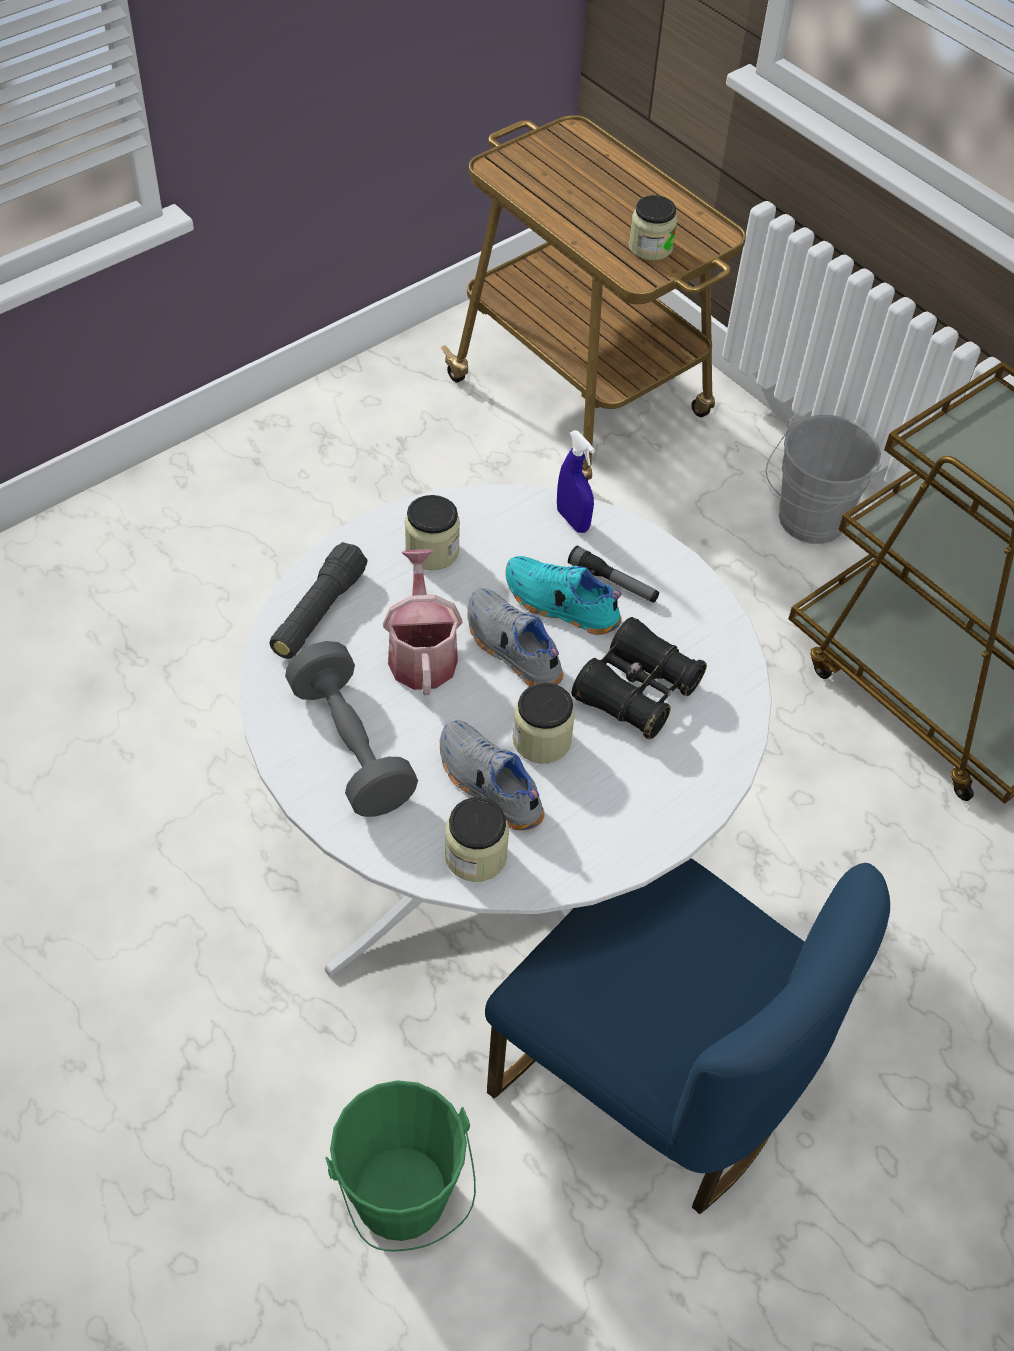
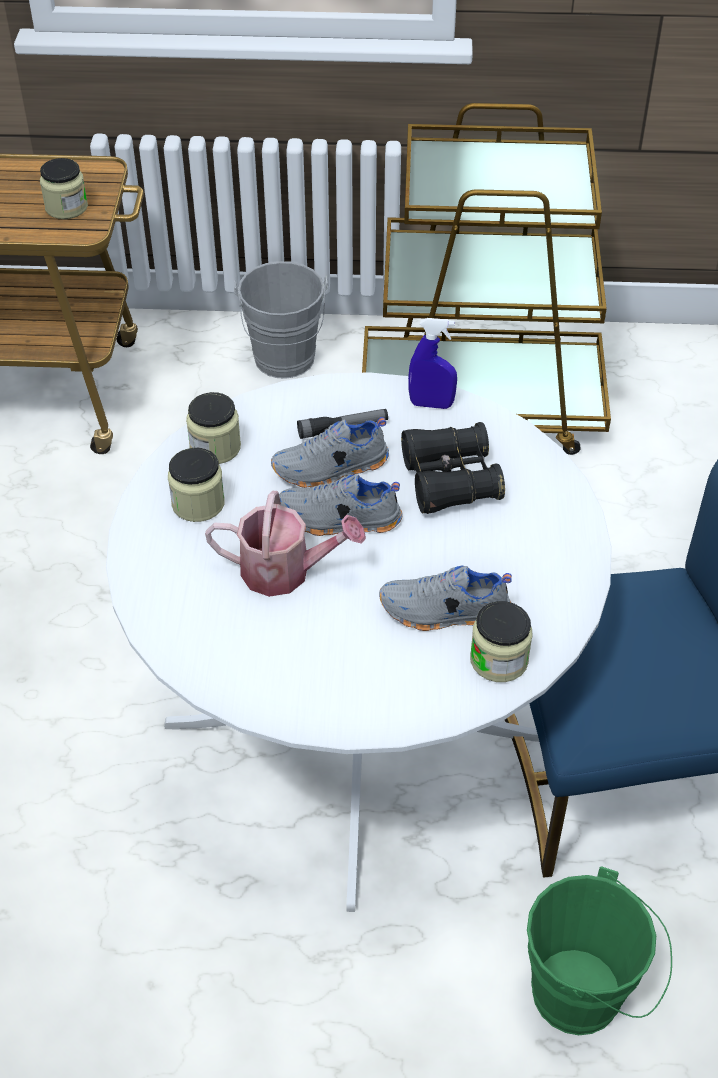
camera: 45 degrees left, 5 degrees down
black flashlight [270,542,368,659] -> none
grey dumbbell [285,641,418,817] -> none
watering can [383,549,463,695] -> watering can turned 150 degrees clockwise [205,491,366,597]
turquoise shoe [505,556,622,635] -> grey shoe [271,417,389,488]
jar [513,683,575,764] -> jar moved to [186,392,241,464]
blue spray bottle [557,430,595,533] -> blue spray bottle moved to [408,318,457,409]

